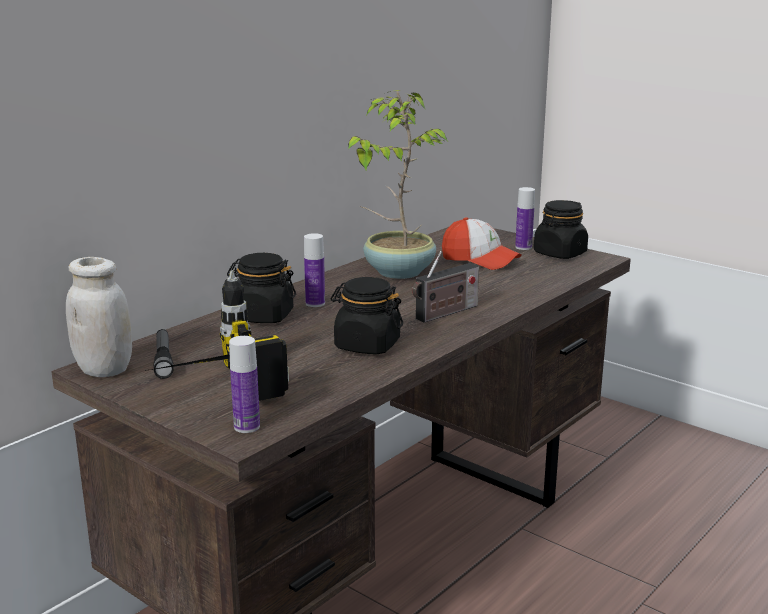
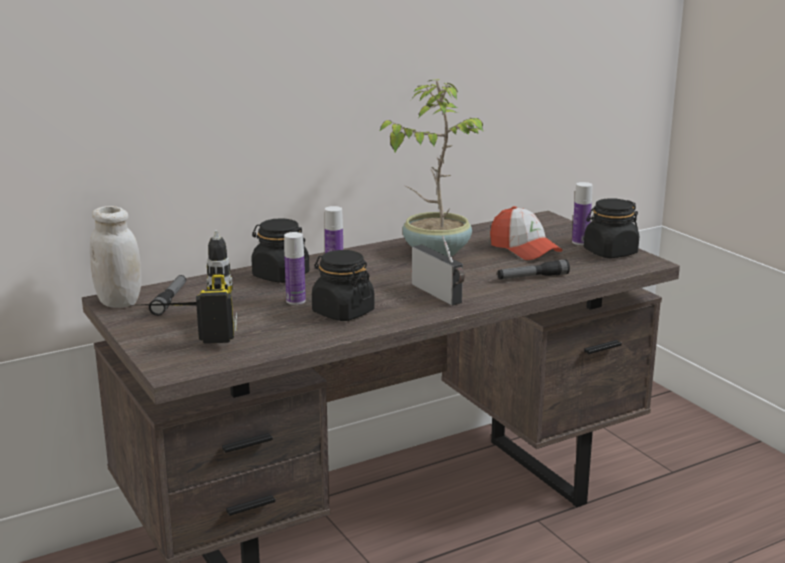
camera: 20 degrees right, 0 degrees up
bottle [229,336,260,433] -> bottle moved to [284,232,306,305]
radio [412,251,479,323] -> radio turned 105 degrees counterclockwise [412,236,465,306]
none -> flashlight [497,259,570,279]

